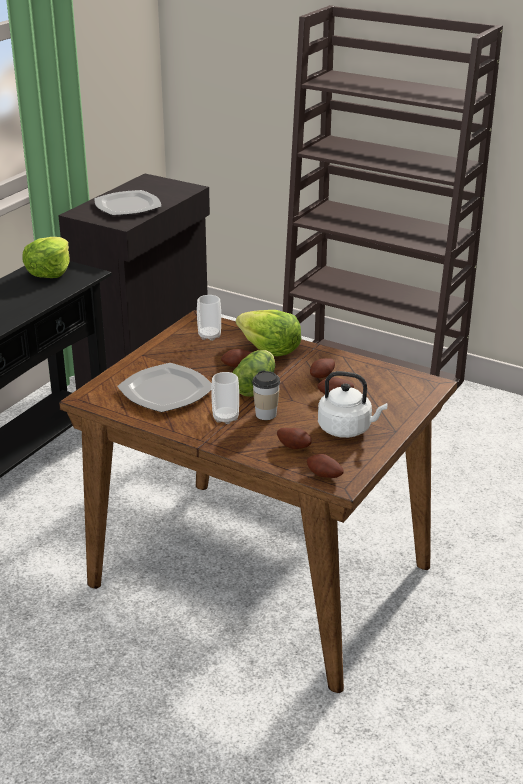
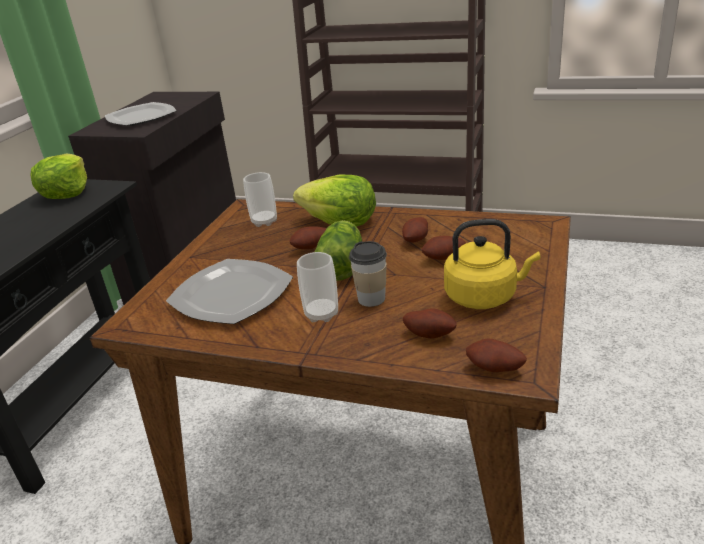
camera: 10 degrees left, 0 degrees up
white kettle [318,371,387,438] -> yellow kettle [444,219,540,309]

